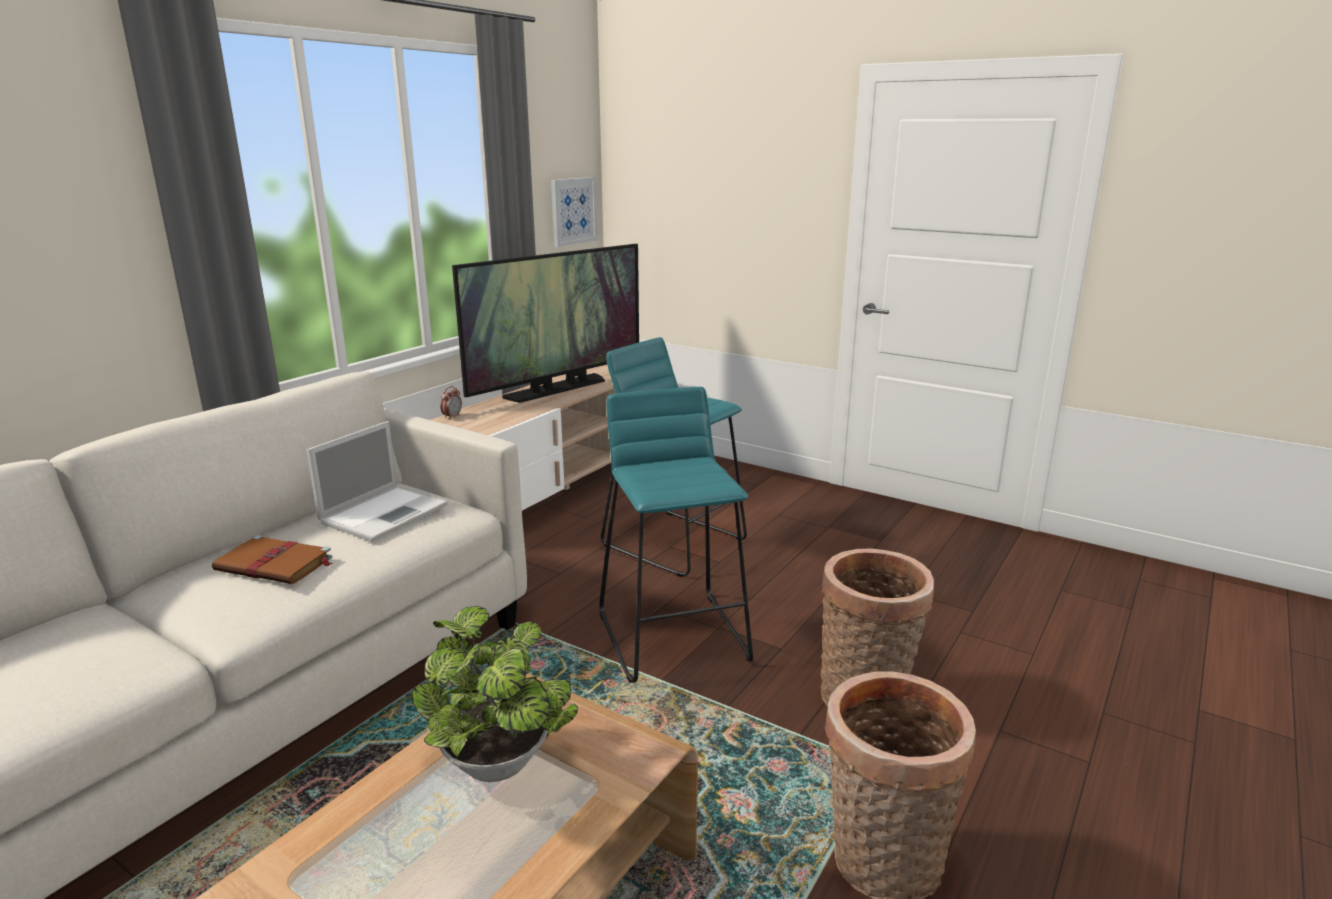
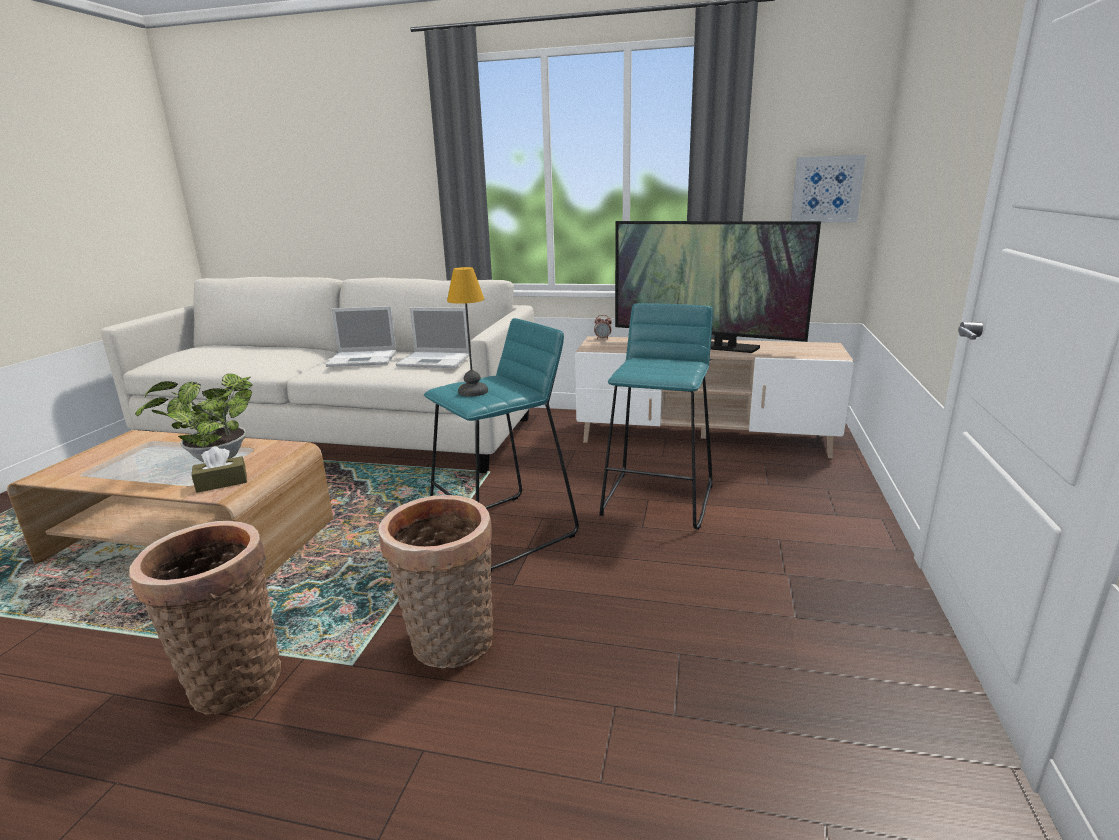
camera: 70 degrees right, 0 degrees up
brown book [212,535,333,584] -> laptop [325,306,396,367]
none -> brown tissue box [191,446,247,493]
none -> table lamp [447,267,488,397]

